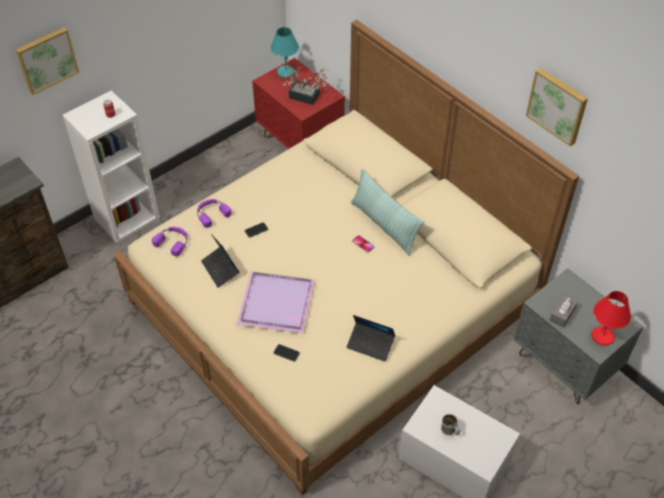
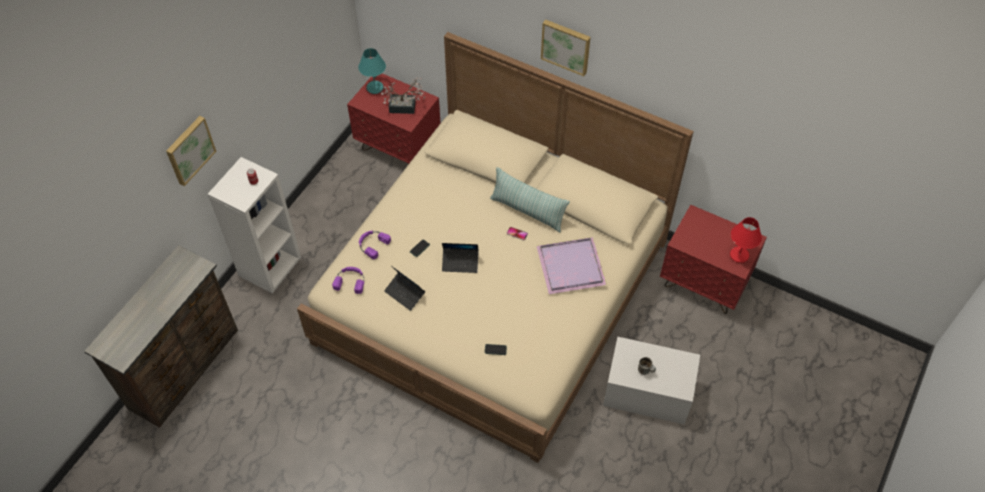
camera: 20 degrees left, 5 degrees up
purple tray [236,271,315,334] -> purple tray moved to [537,237,607,294]
laptop [346,315,395,361] -> laptop moved to [442,243,479,273]
grey nightstand [514,268,644,404] -> red nightstand [660,205,767,314]
picture [526,68,588,147] -> picture moved to [541,19,591,76]
grey tissue box [549,294,578,328] -> none

